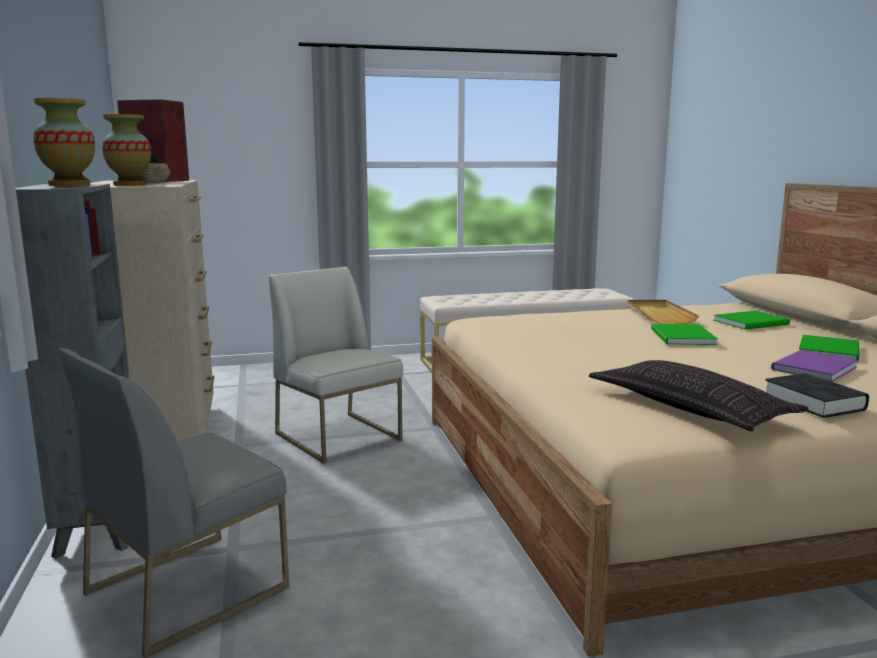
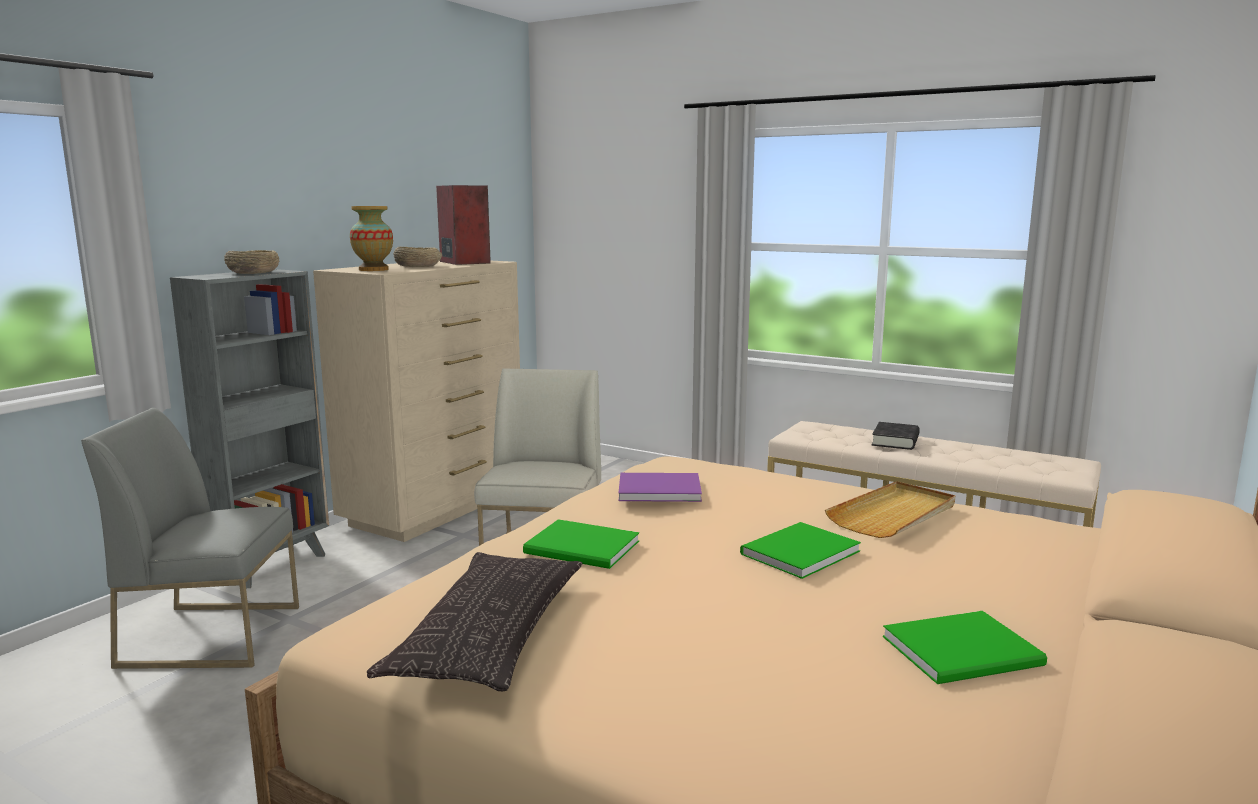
camera: 45 degrees right, 0 degrees up
vase [34,98,95,186] -> beige bowl [224,250,279,274]
green book [713,311,790,330] -> green book moved to [523,519,639,569]
black book [765,373,869,418] -> black book moved to [872,422,920,450]
purple book [771,350,858,382] -> purple book moved to [619,473,702,502]

